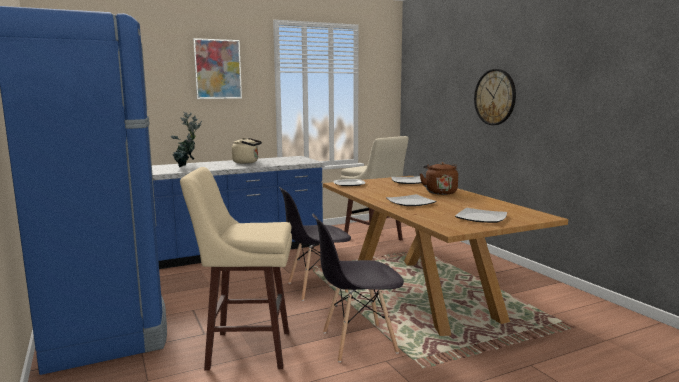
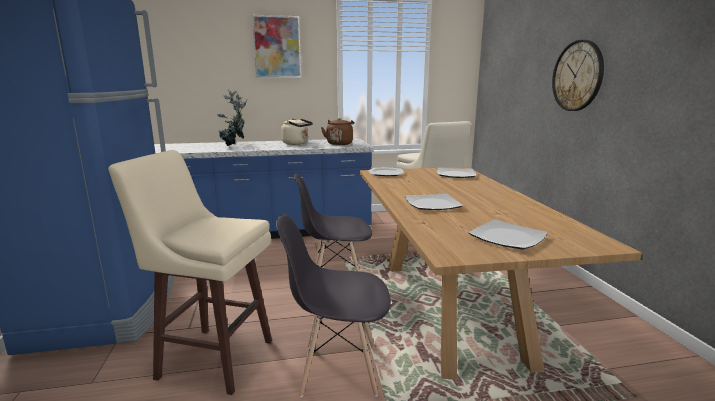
camera: 15 degrees right, 5 degrees up
brown kettle [420,162,458,195] -> brown kettle moved to [321,118,354,145]

